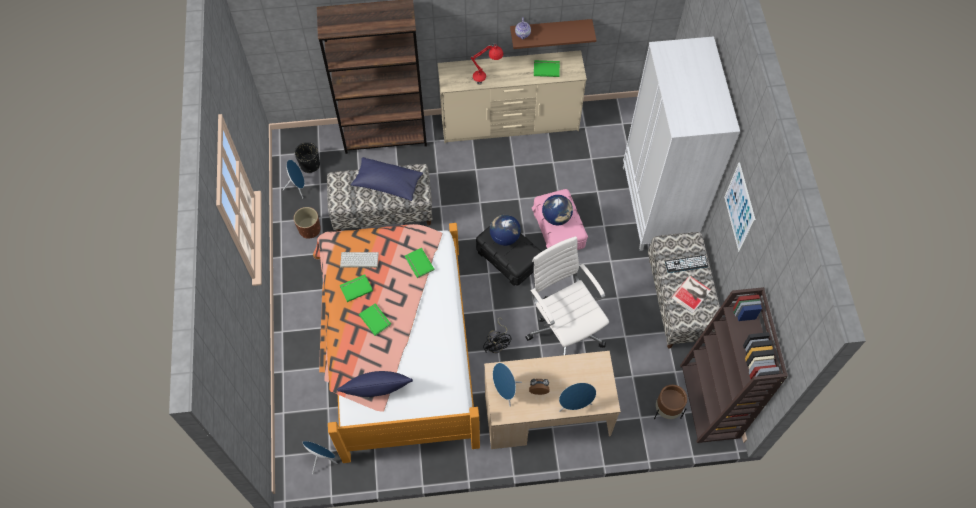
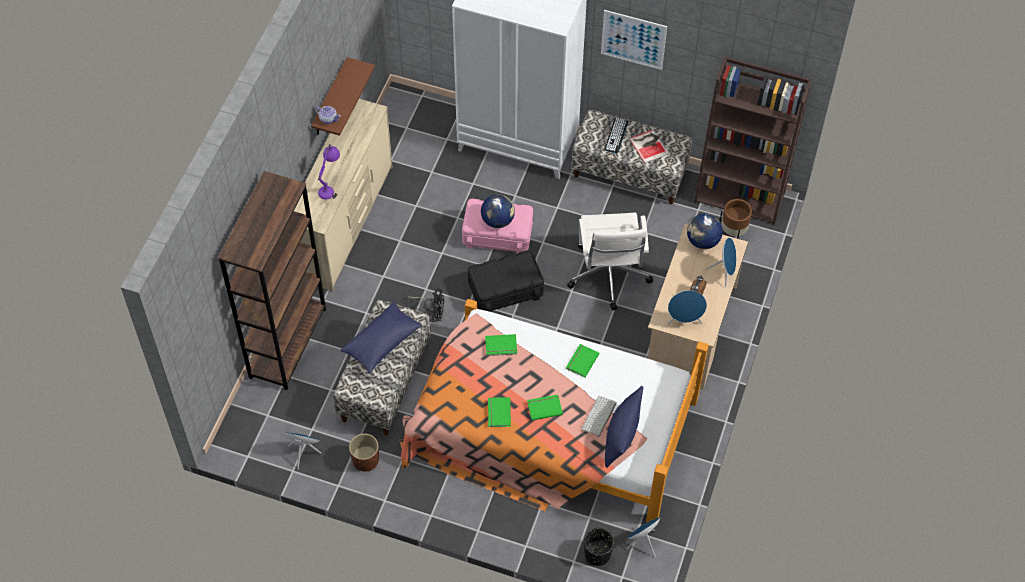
camera: 65 degrees left, 5 degrees down
black planter [295,142,320,173] -> black planter moved to [584,528,614,566]
keyboard [340,252,379,268] -> keyboard moved to [581,396,617,437]
red table lamp [471,43,503,84] -> purple table lamp [318,144,340,199]
black fan [483,317,511,353] -> black fan moved to [408,288,444,322]
globe [490,215,521,246] -> globe moved to [687,214,723,249]
white office chair [525,236,609,355] -> white office chair turned 90 degrees counterclockwise [567,213,653,310]
green book [534,60,560,77] -> green book moved to [566,344,599,377]

